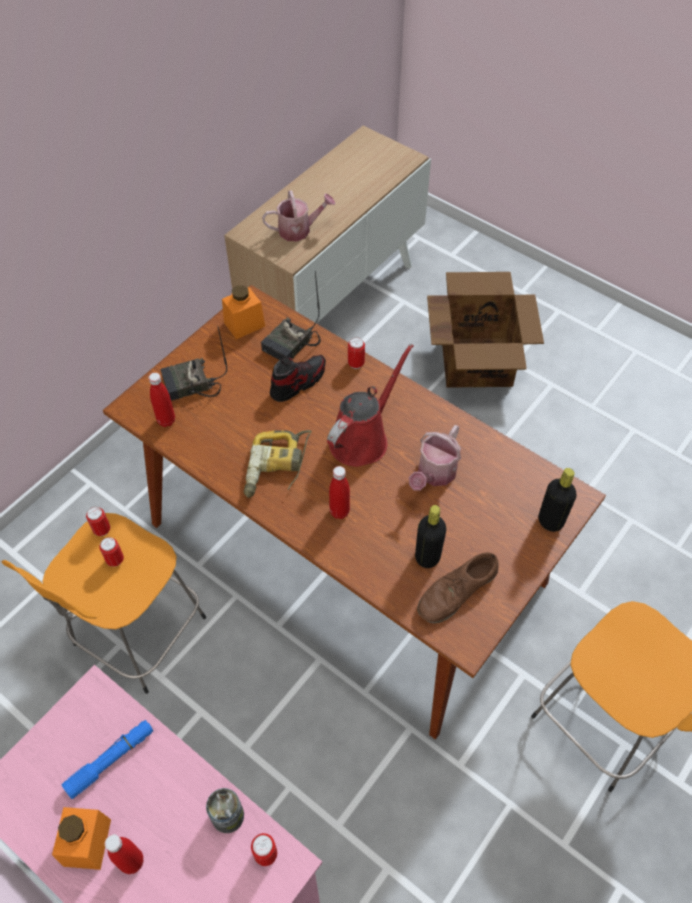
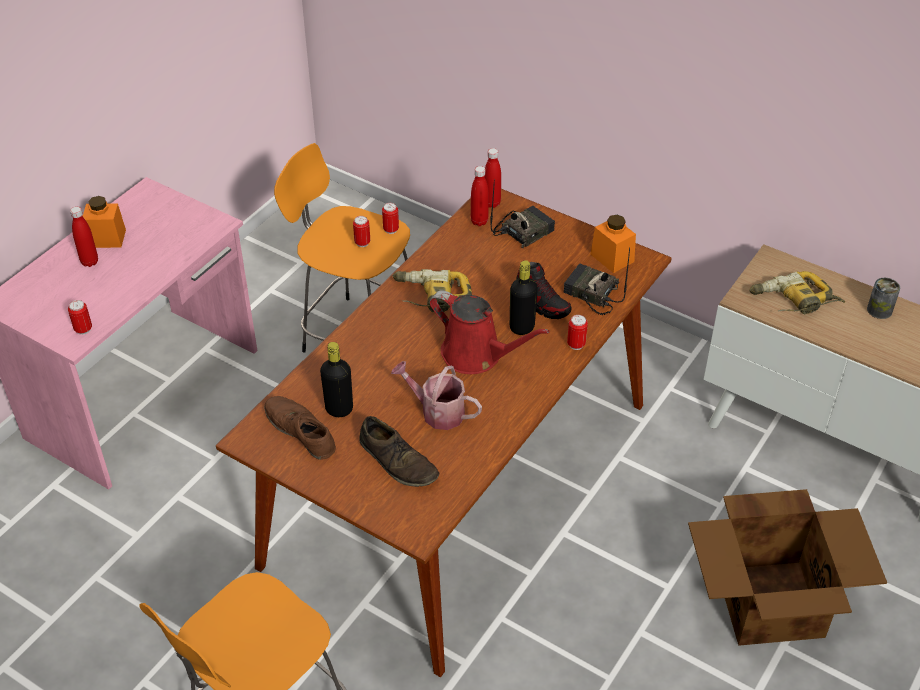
camera: 85 degrees right, 10 degrees down
blue flashlight [62,720,153,799] -> none
radio [161,327,227,401] -> radio turned 75 degrees clockwise [490,179,555,248]
can [206,788,244,833] -> can moved to [867,278,900,319]
watering can [262,190,335,242] -> power drill [749,271,845,314]
red bottle [329,466,350,519] -> red bottle moved to [485,148,501,208]
black bottle [539,468,576,532] -> black bottle moved to [510,260,538,335]
none -> brown shoe [359,416,439,487]

